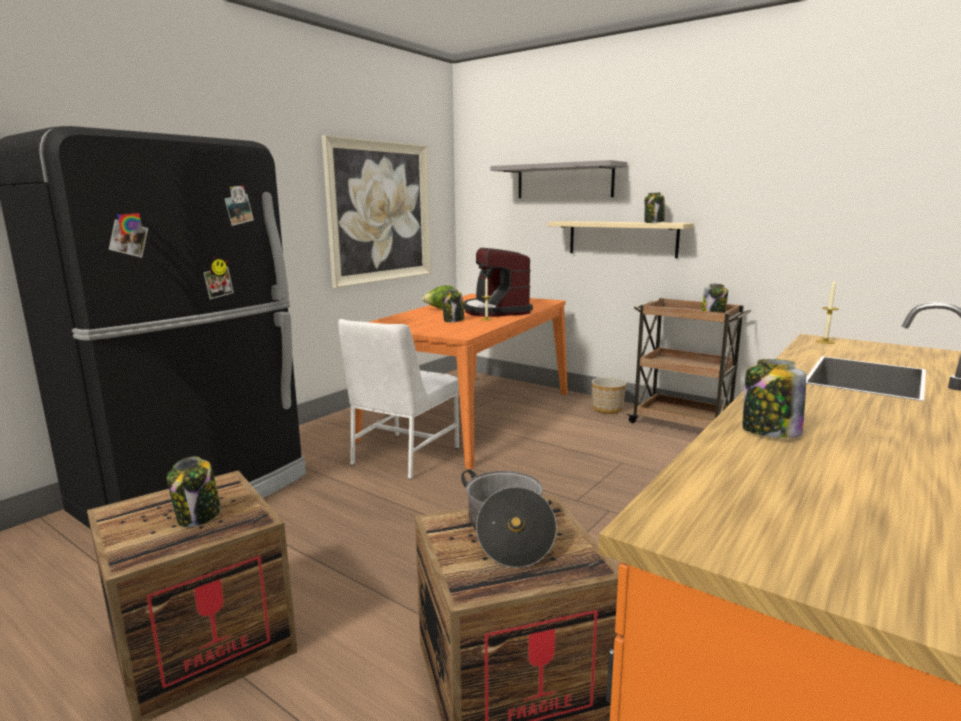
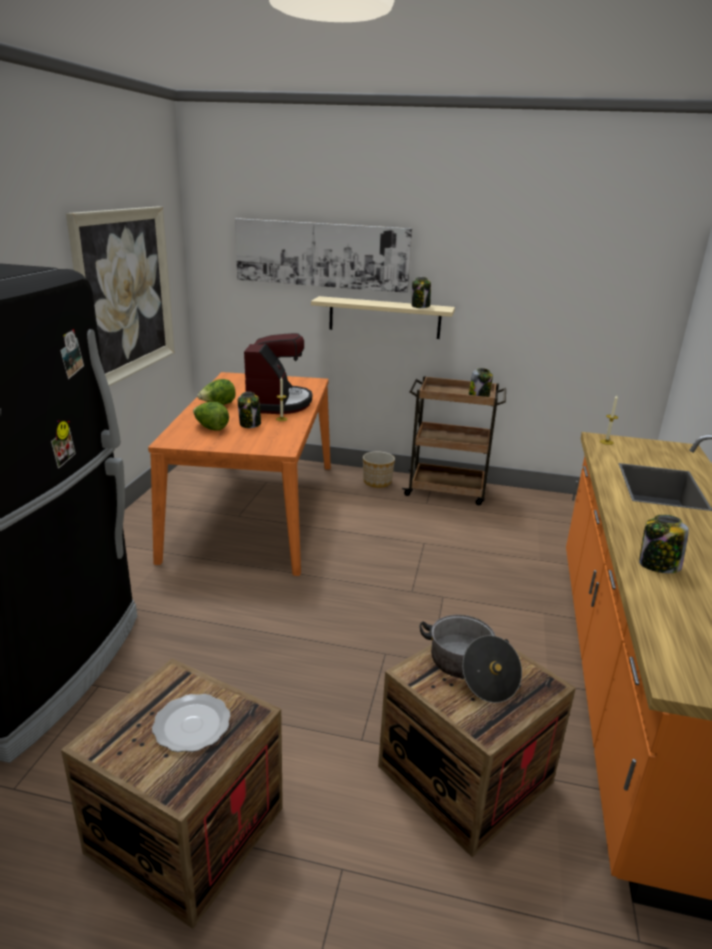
camera: 25 degrees left, 10 degrees up
jar [167,457,221,527] -> plate [152,694,231,752]
white chair [338,319,459,479] -> none
coffee machine [463,248,533,317] -> coffee machine turned 135 degrees counterclockwise [244,333,312,414]
grey shelf [490,160,627,198] -> picture [235,218,412,293]
none -> lettuce [193,402,229,431]

